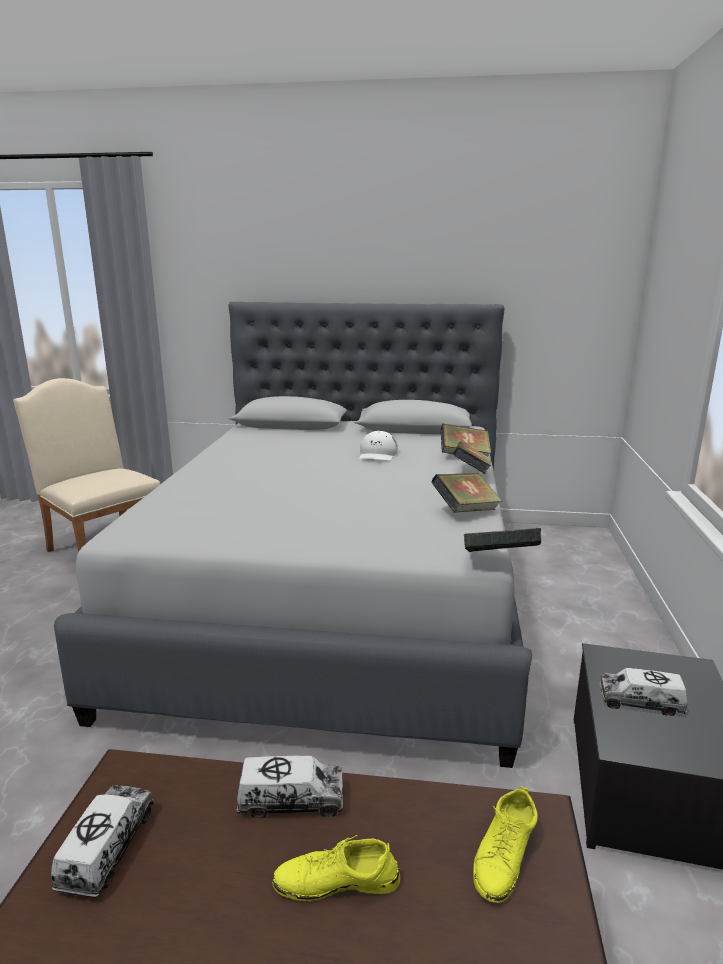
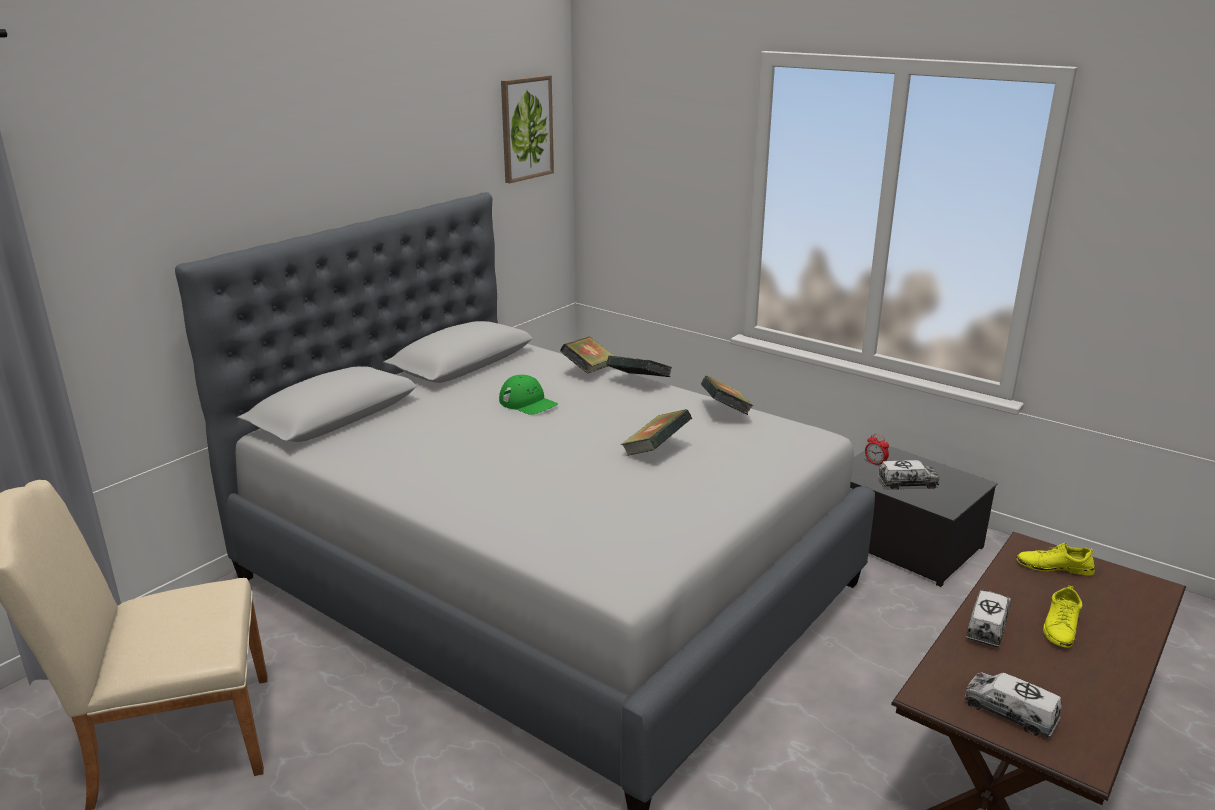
camera: 60 degrees left, 5 degrees up
white cap [359,431,398,461] -> green cap [499,375,558,415]
book [464,528,541,552] -> book moved to [620,409,692,456]
yellow shoe [473,786,538,903] -> yellow shoe turned 135 degrees clockwise [1016,542,1095,576]
toy truck [600,668,688,716] -> toy truck turned 135 degrees counterclockwise [878,460,939,489]
none -> picture [501,75,554,183]
none -> alarm clock [865,433,889,466]

